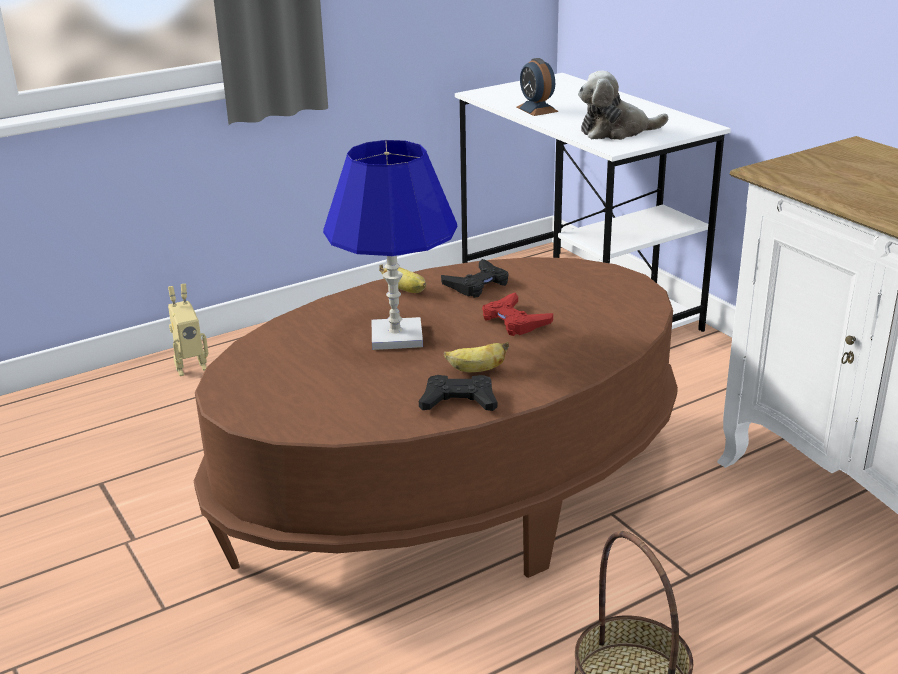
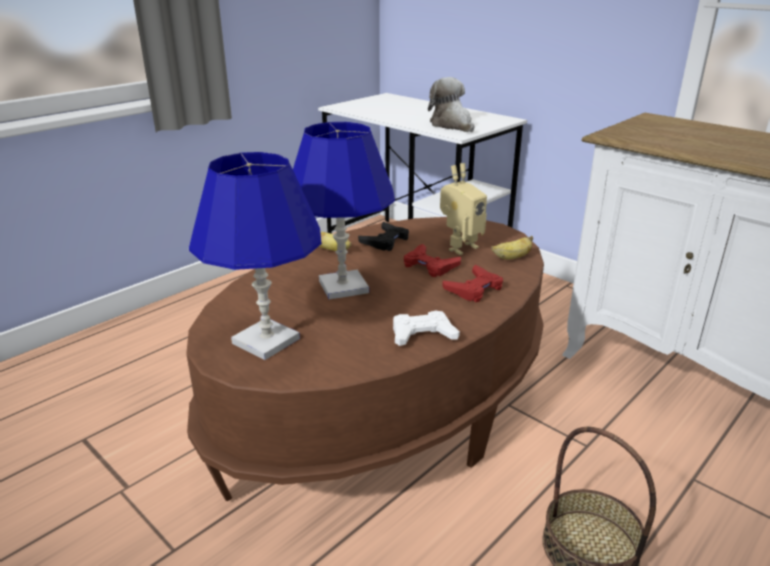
camera: 15 degrees left, 0 degrees up
toy robot [168,284,208,376] -> toy robot moved to [440,163,487,255]
black game controller [419,375,497,411] -> white game controller [393,311,460,346]
banana [444,342,509,372] -> banana moved to [491,236,533,260]
alarm clock [516,58,558,116] -> none
plush toy [578,71,668,140] -> plush toy turned 90 degrees clockwise [428,77,474,132]
none -> blue table lamp [189,152,322,360]
none -> red game controller [442,265,503,302]

